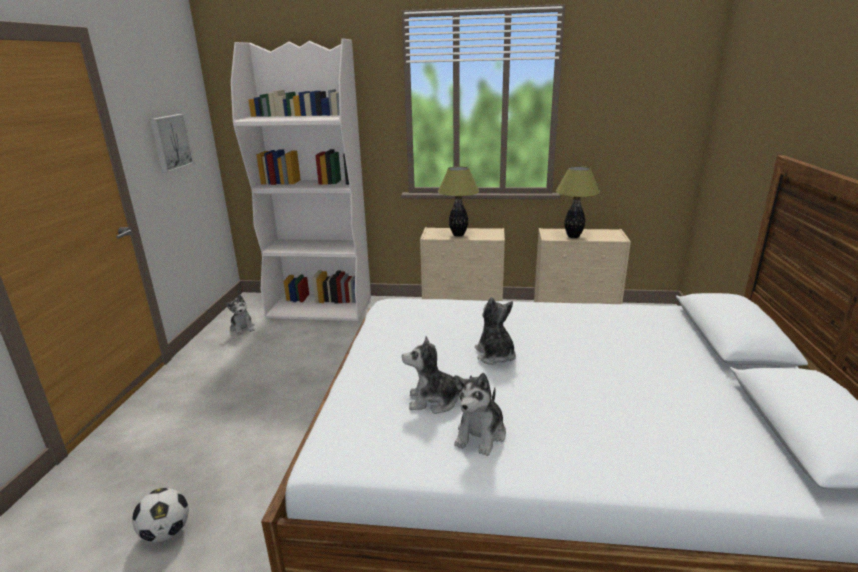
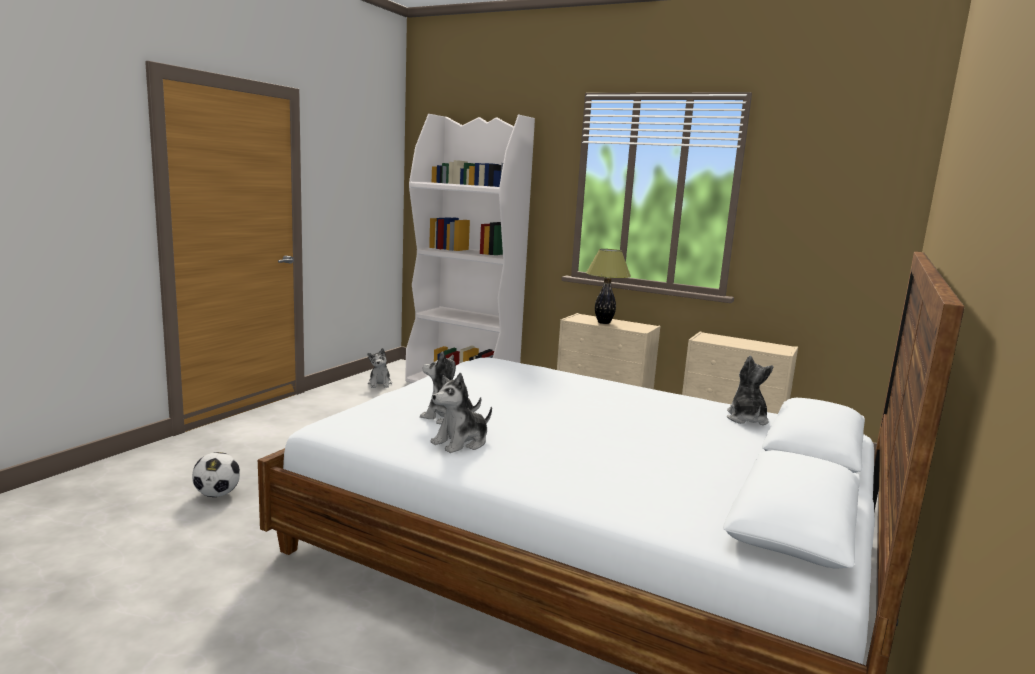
camera: 20 degrees right, 10 degrees down
picture [150,114,194,173] -> none
plush toy [475,297,516,365] -> plush toy moved to [727,356,774,425]
table lamp [556,166,600,238] -> none

